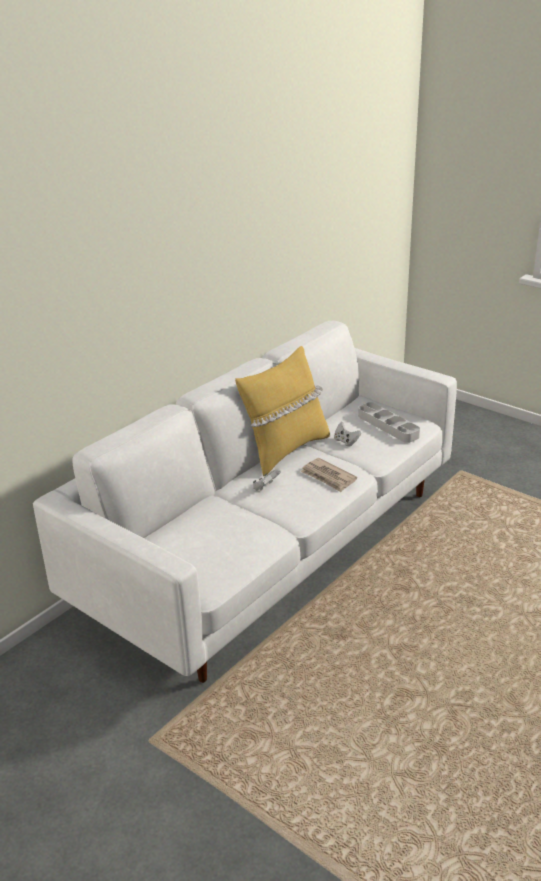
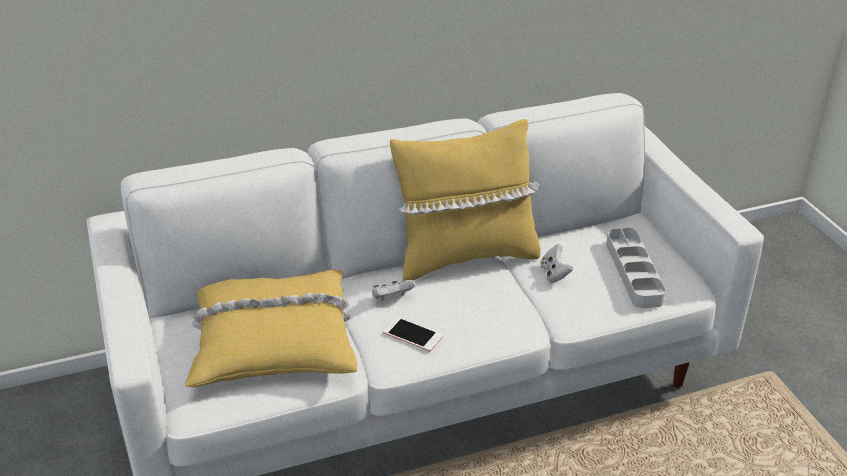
camera: 30 degrees right, 5 degrees up
newspaper [301,458,357,492] -> none
none -> yellow pillow [185,270,357,387]
none -> phone [383,317,443,352]

